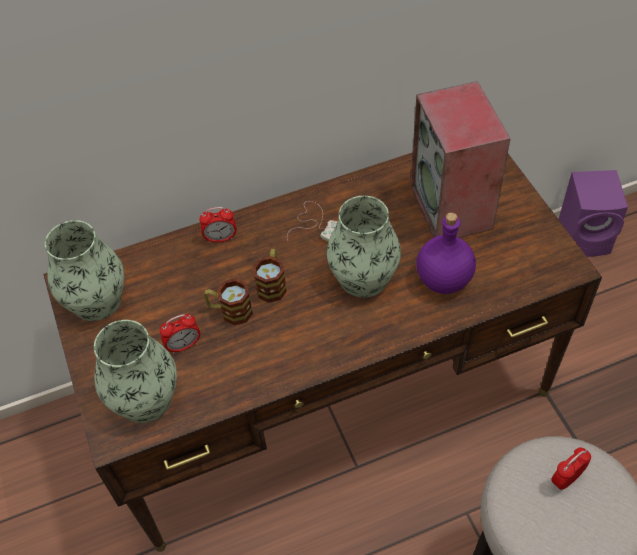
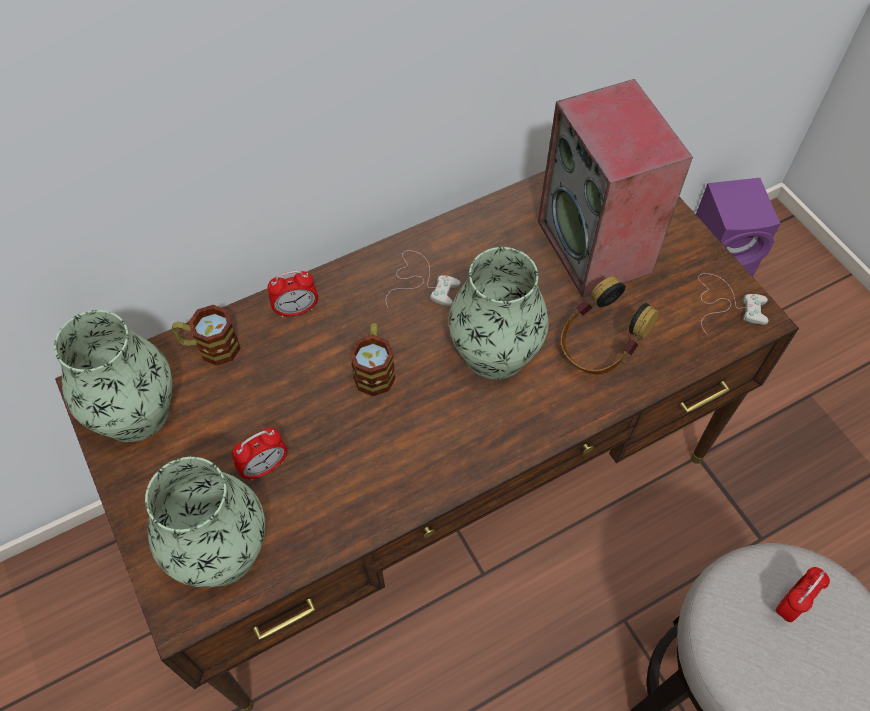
camera: 10 degrees left, 5 degrees up
mug [204,278,253,325] -> mug moved to [172,305,241,366]
purple bottle [416,212,476,294] -> headphones [560,276,659,375]
none -> white game controller [698,273,769,335]

